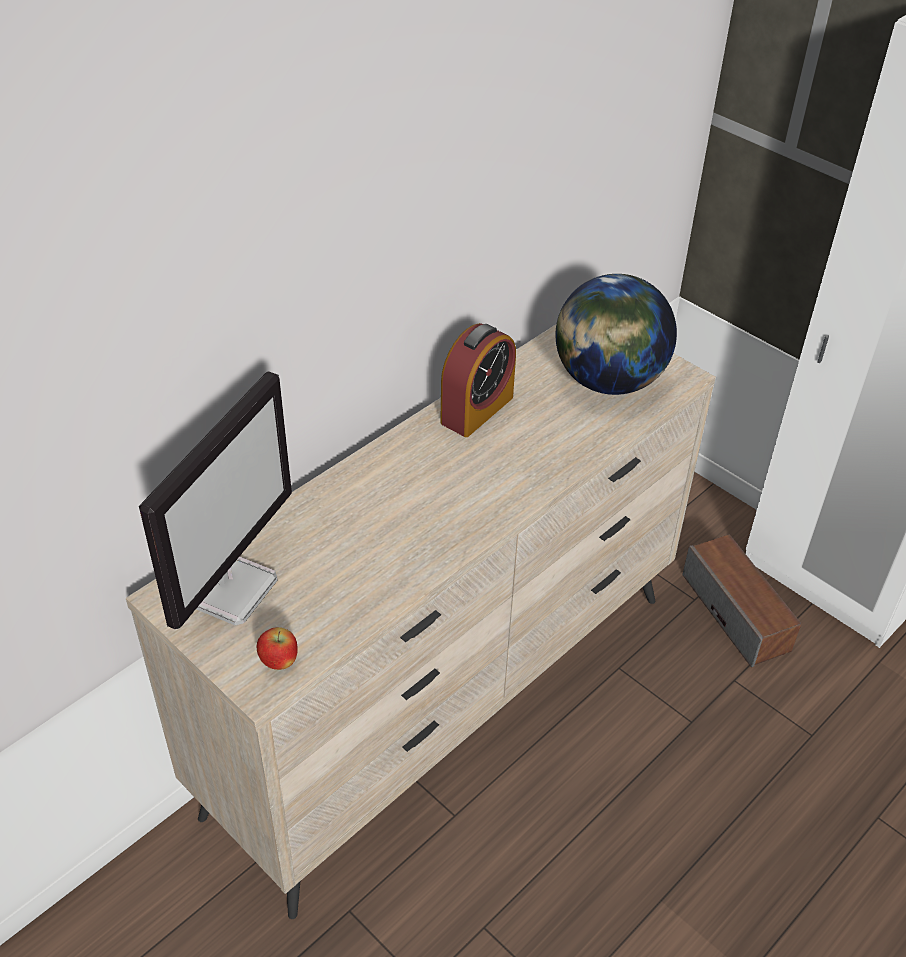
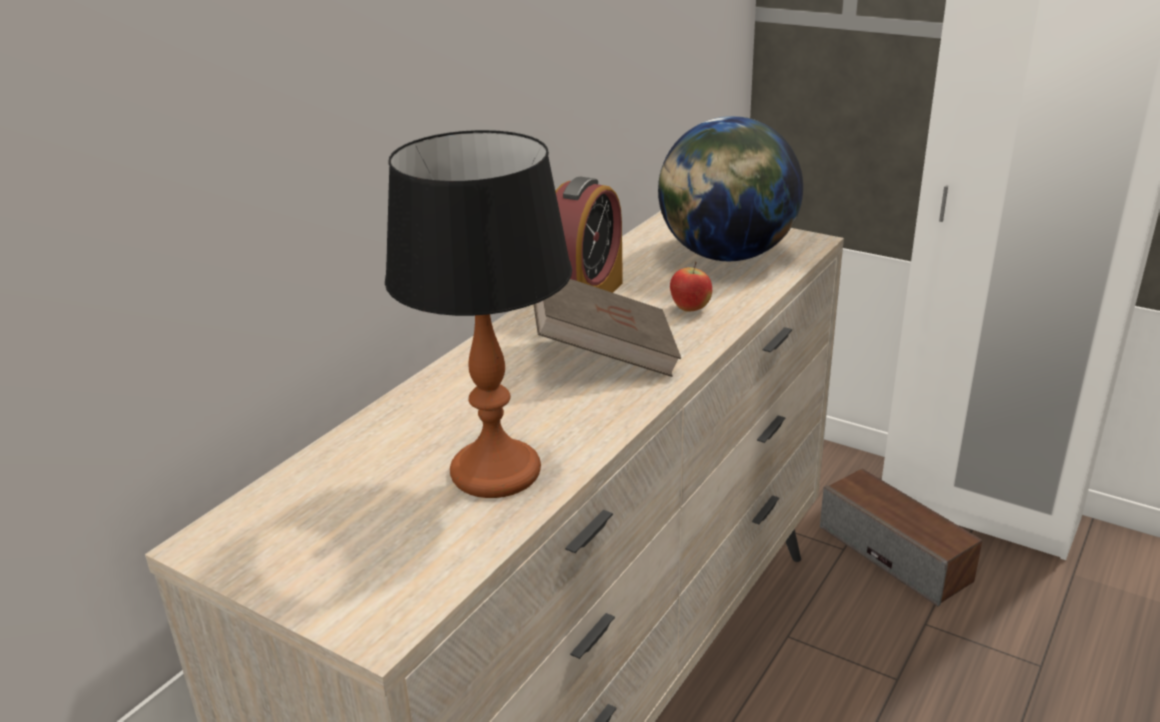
camera: 10 degrees left, 15 degrees down
monitor [139,371,292,629] -> none
apple [257,627,298,670] -> apple moved to [670,262,712,312]
none -> table lamp [385,130,572,498]
none -> brown book [534,279,681,377]

